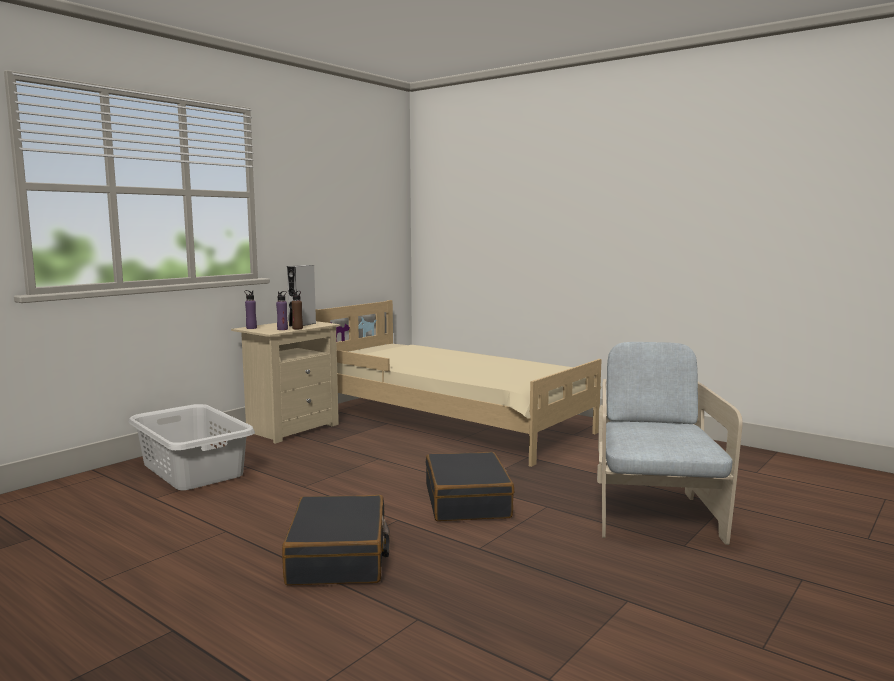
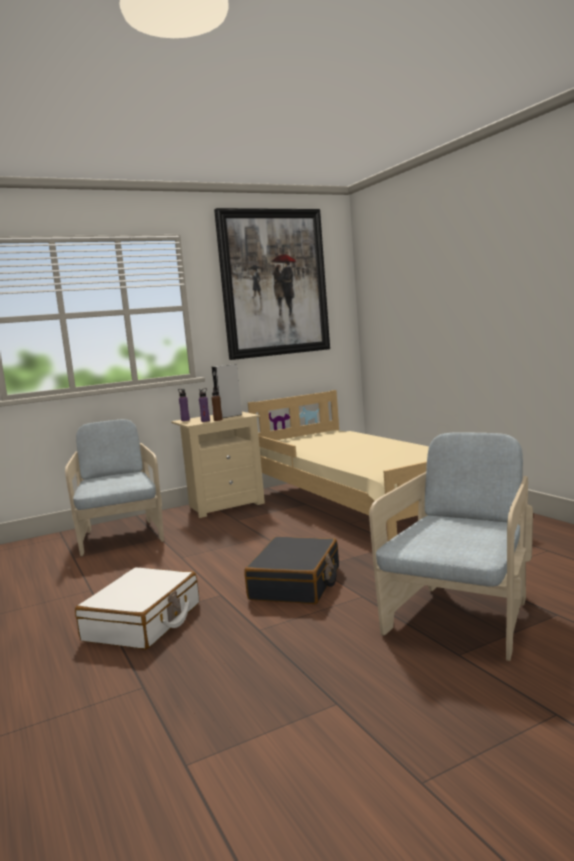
camera: 25 degrees right, 0 degrees up
grey laundry basket [129,404,255,490] -> beige armchair [65,419,164,556]
black suitcase [282,495,390,585] -> white suitcase [75,567,199,650]
none -> picture [214,208,330,360]

